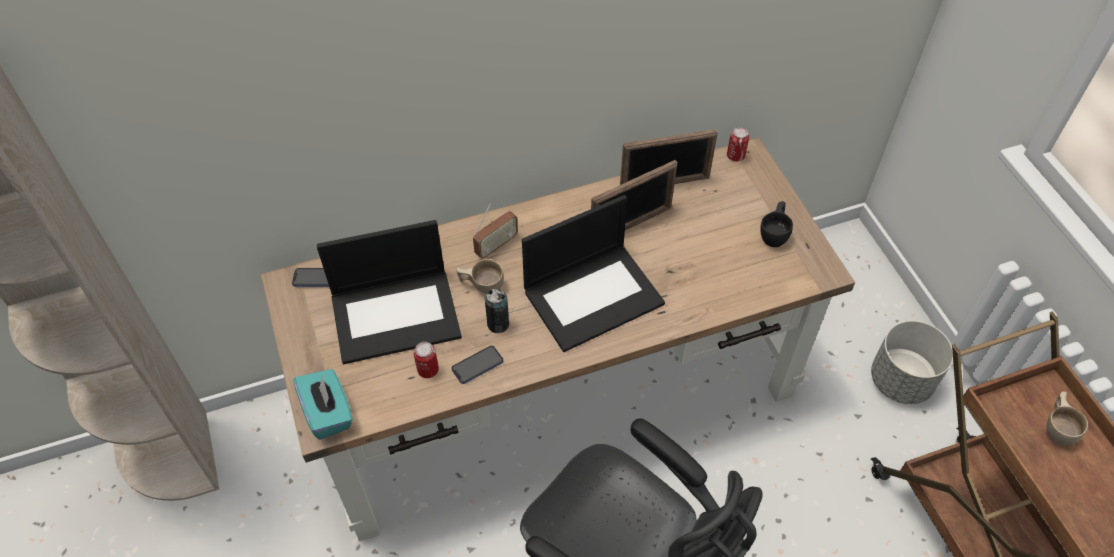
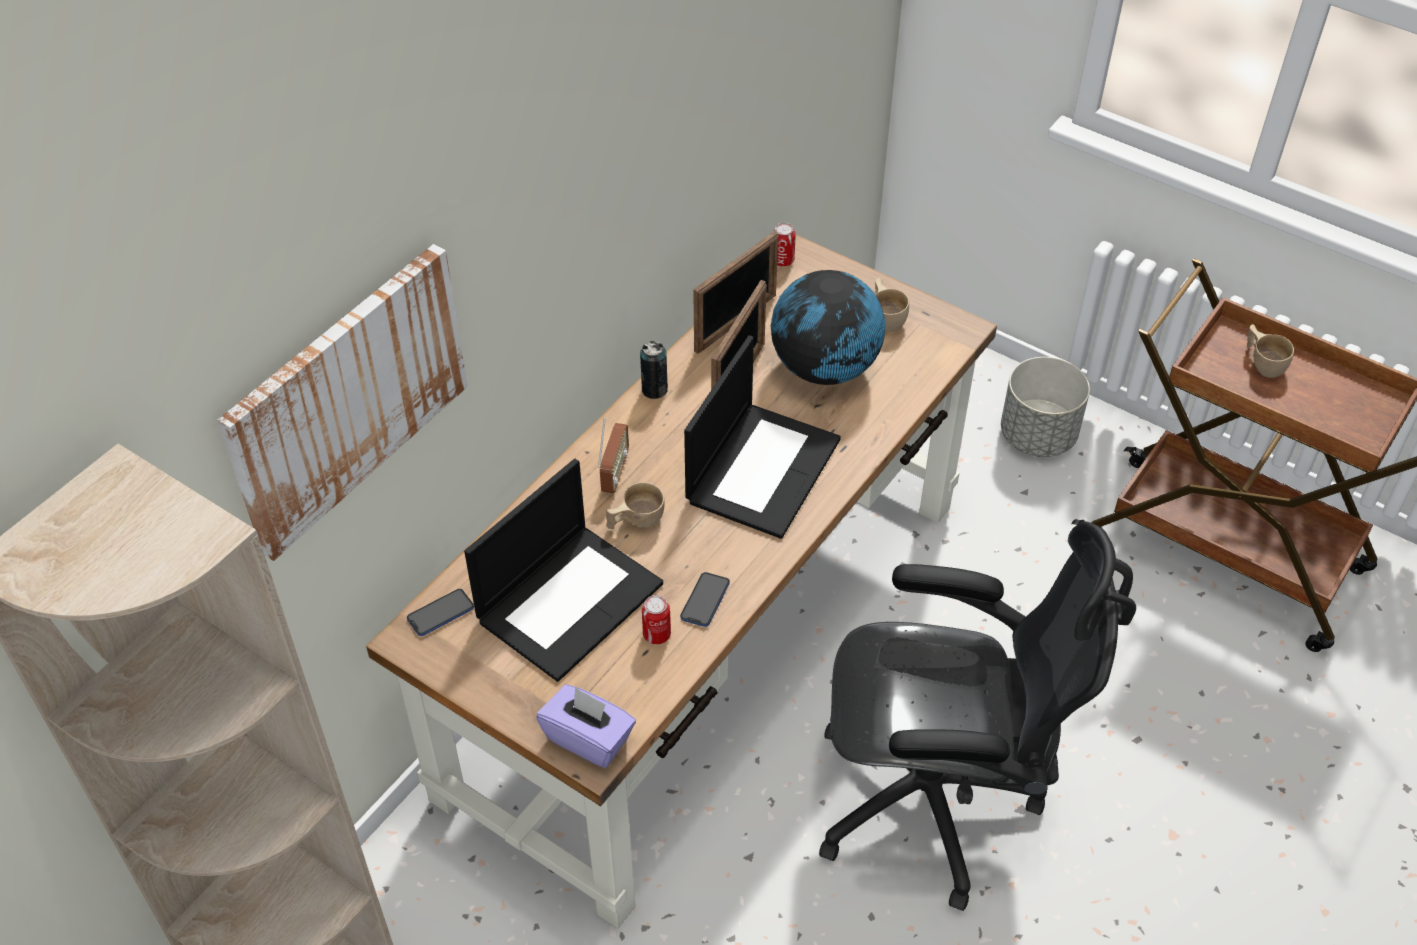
camera: 35 degrees left, 5 degrees down
turquoise tissue box [294,369,353,440] -> purple tissue box [536,684,636,768]
can [485,289,509,333] -> can moved to [640,341,668,399]
black cup [760,201,793,247] -> beige cup [875,278,909,332]
none -> picture [217,244,468,561]
none -> globe [771,270,885,385]

